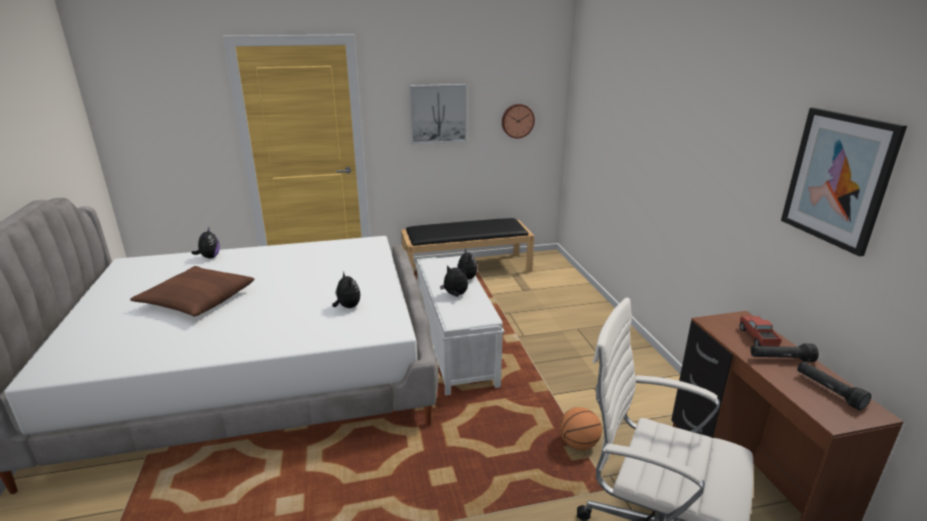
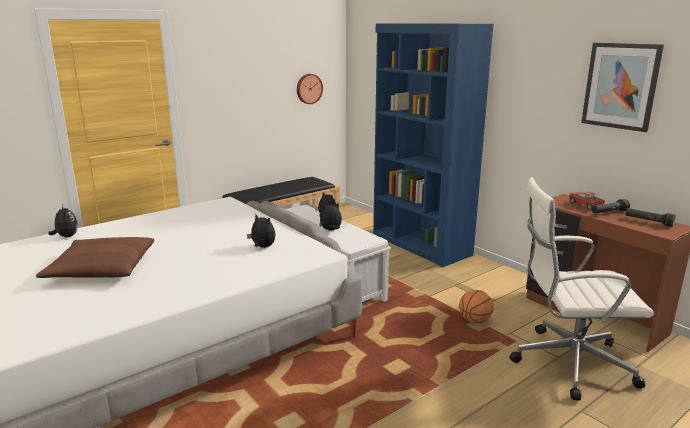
camera: 25 degrees left, 5 degrees down
picture [409,84,467,144] -> none
none -> blue bookcase [373,24,493,267]

